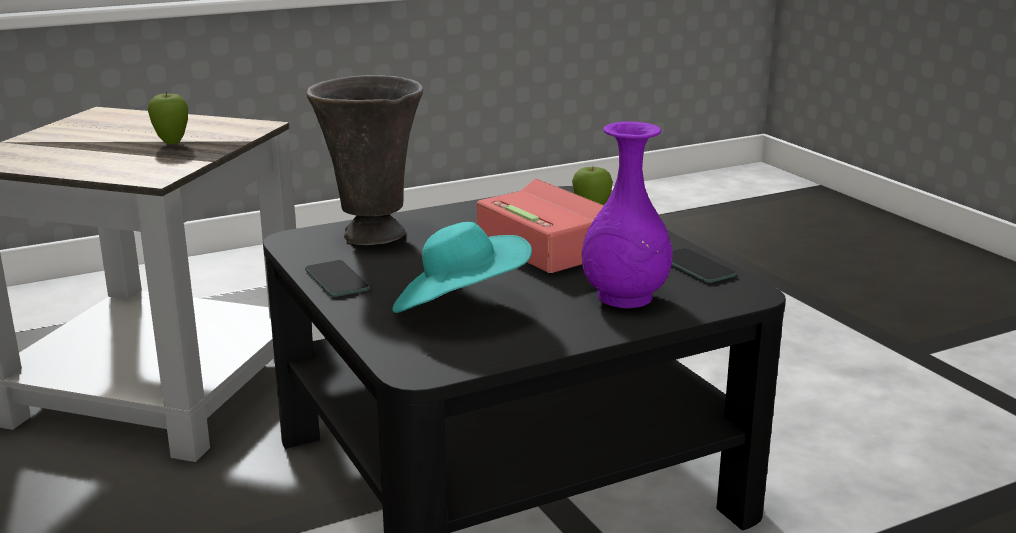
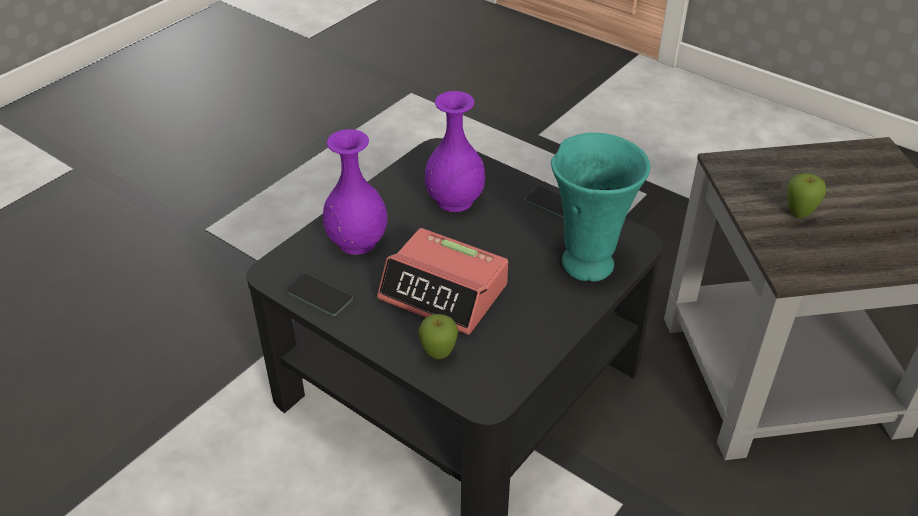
camera: 155 degrees right, 20 degrees up
grey vase [306,75,423,245] -> turquoise vase [551,132,650,282]
turquoise hat [392,222,532,313] -> purple vase [425,91,485,212]

